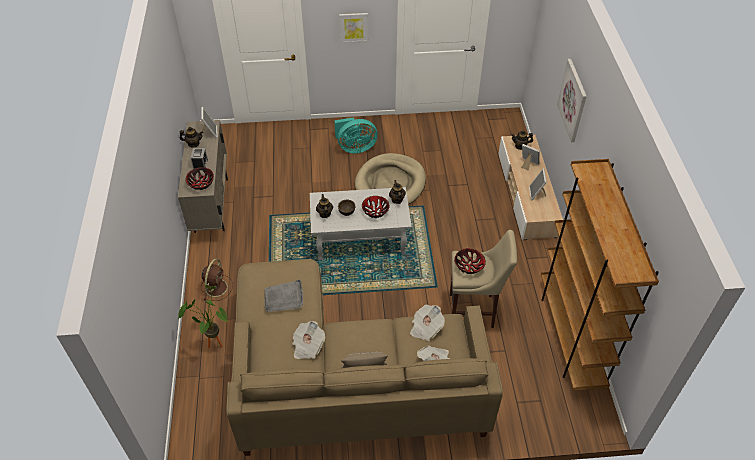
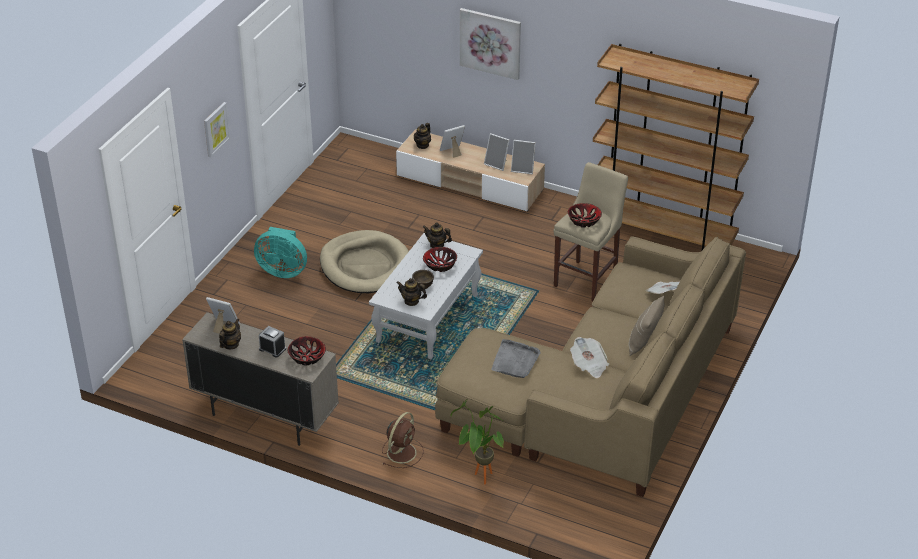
camera: 60 degrees left, 10 degrees down
brown fan [201,259,233,301] -> brown fan turned 75 degrees clockwise [382,412,424,468]
turquoise fan [334,117,378,153] -> turquoise fan turned 90 degrees clockwise [254,227,307,278]
newspaper [410,304,445,341] -> none
none -> picture frame [511,140,536,174]

